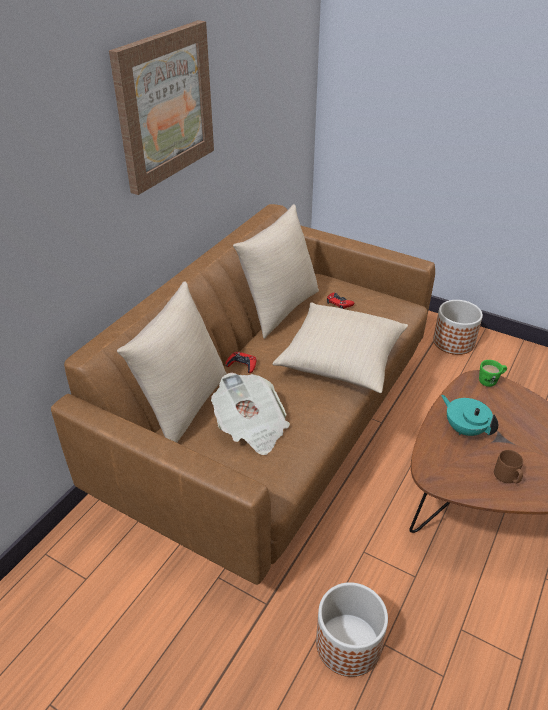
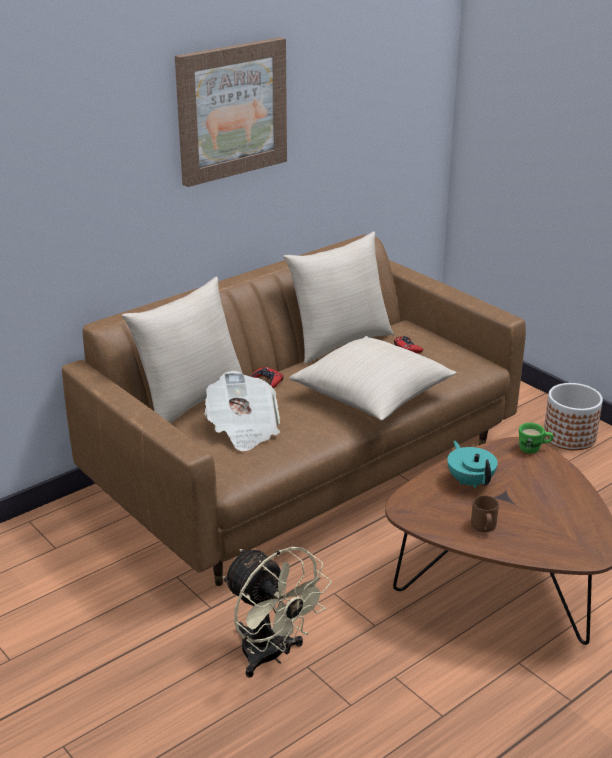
camera: 20 degrees right, 10 degrees down
planter [316,582,388,677] -> beige fan [223,547,332,678]

